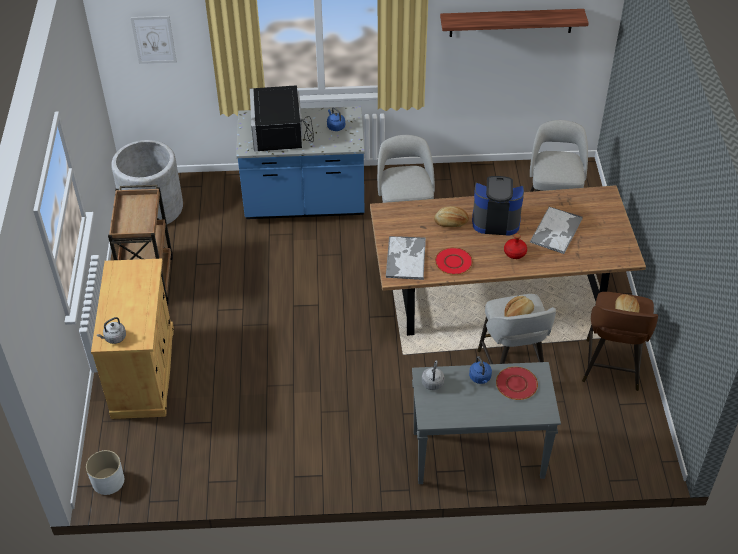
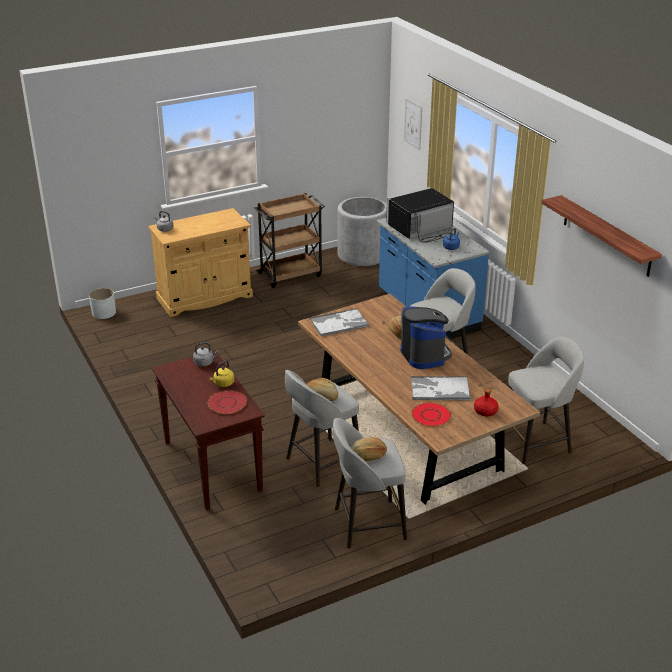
camera: 65 degrees right, 15 degrees down
grey console table [412,362,561,484] -> brown console table [152,351,265,510]
red plate [435,247,473,275] -> red plate moved to [411,402,451,427]
blue kettle [469,356,492,384] -> yellow kettle [209,361,234,387]
red bottle [504,234,527,259] -> red bottle moved to [474,388,499,416]
brown stool [582,292,658,391] -> grey stool [332,418,407,549]

